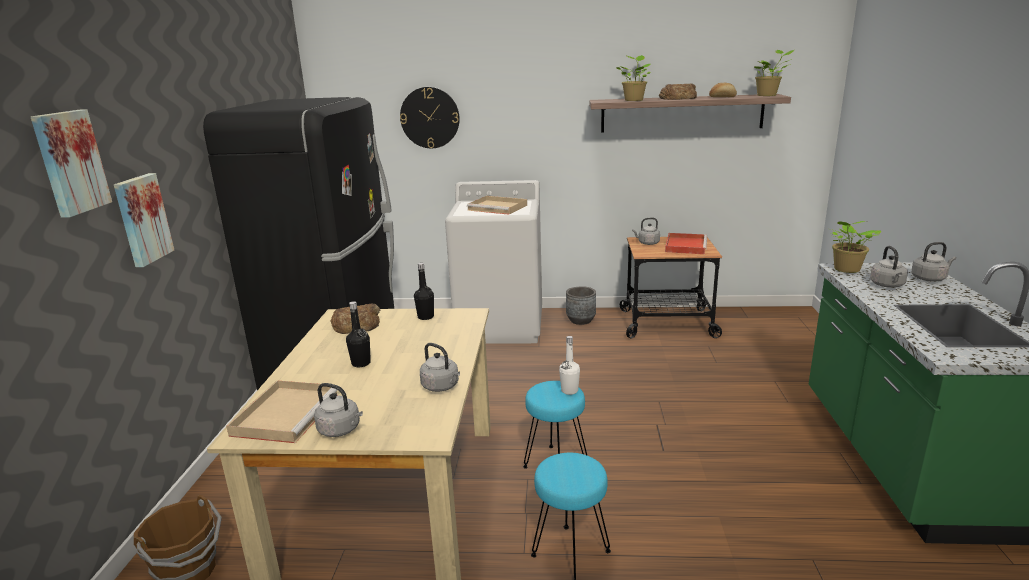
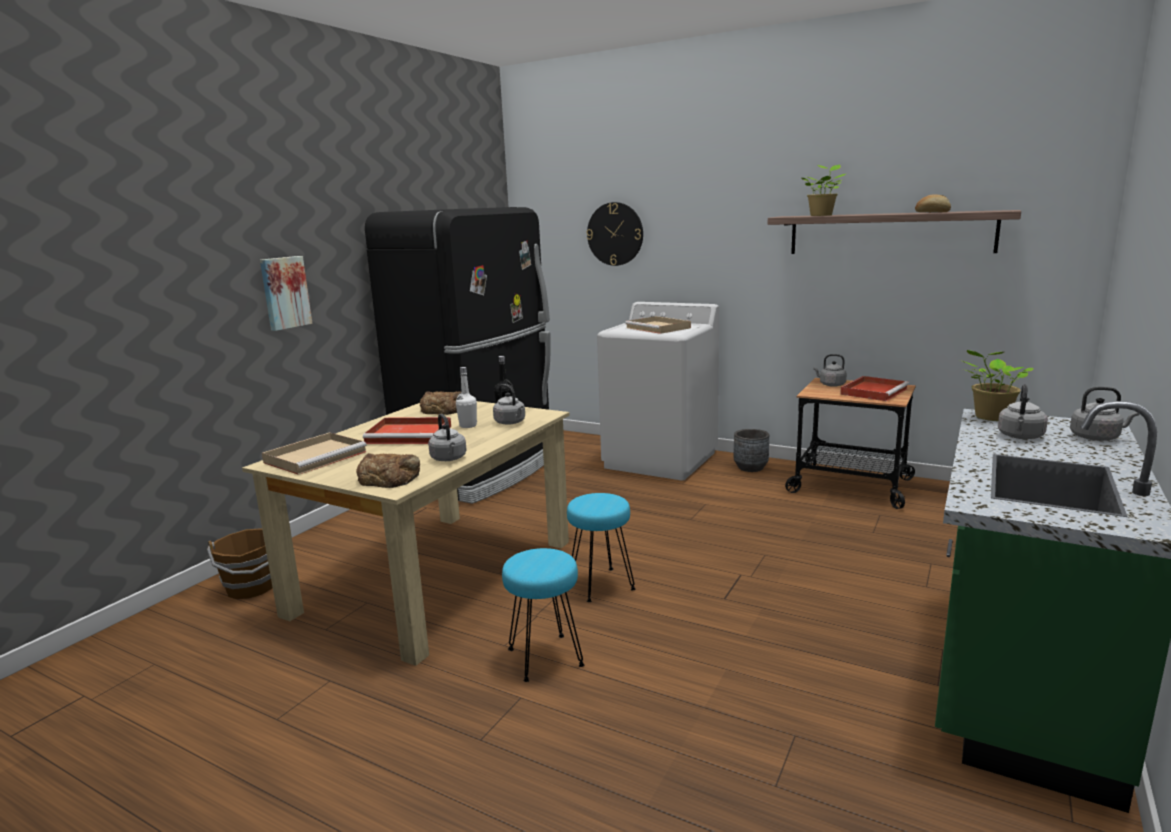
camera: 25 degrees right, 5 degrees down
picture [31,109,112,218] -> none
grey kettle [314,383,363,437] -> grey kettle moved to [493,384,525,425]
black bottle [346,301,371,367] -> red tray [363,417,451,444]
white bottle [559,336,580,395] -> white bottle moved to [456,367,477,428]
bread [659,84,697,100] -> bread moved to [356,453,420,488]
potted plant [754,50,794,96] -> none

